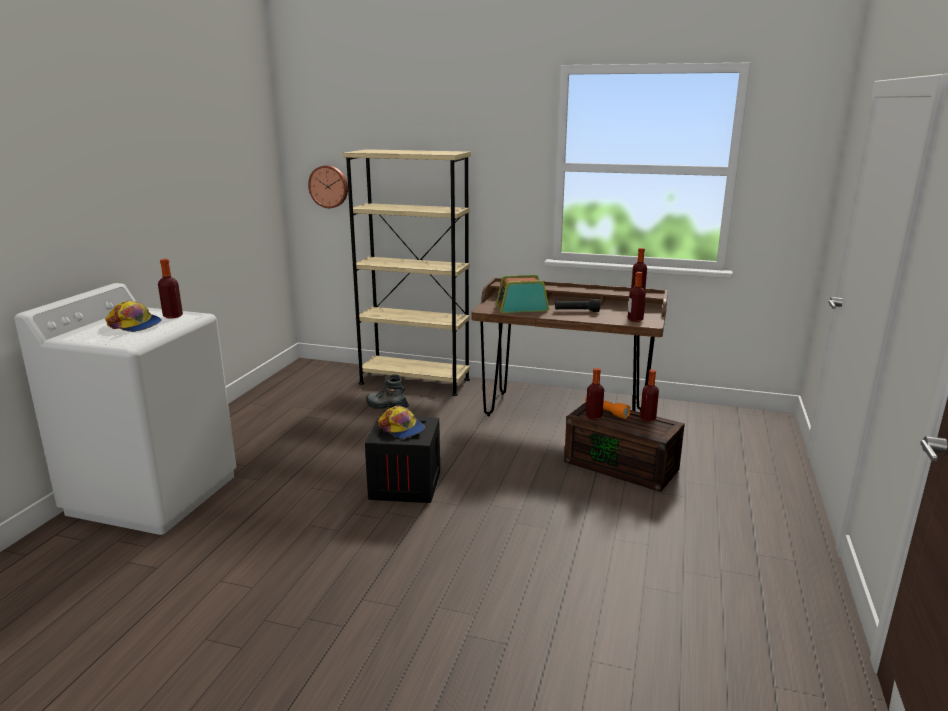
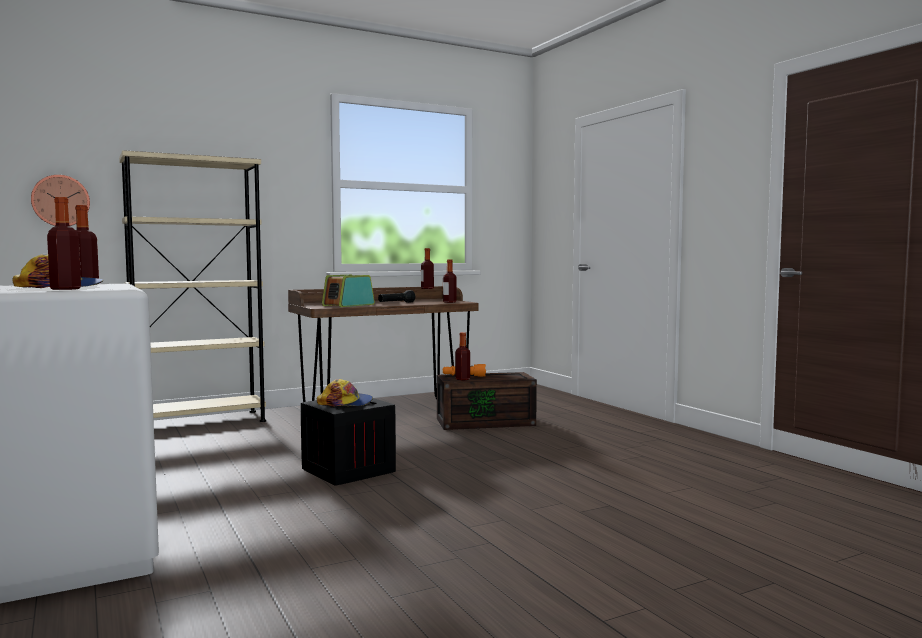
camera: 45 degrees left, 15 degrees down
boot [366,374,409,409] -> none
bottle [640,369,659,422] -> bottle moved to [47,197,81,290]

